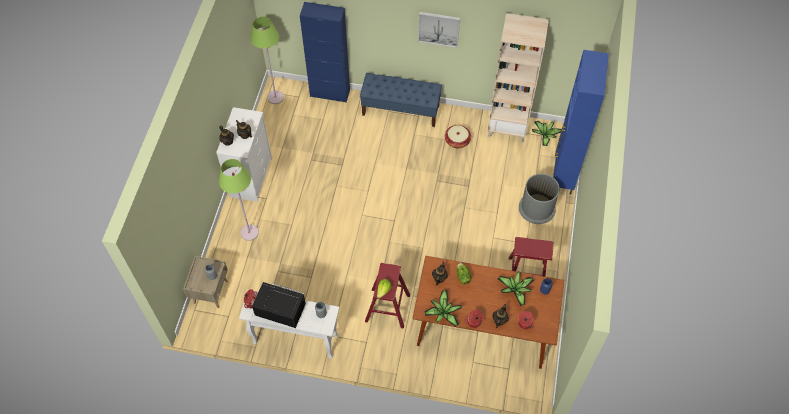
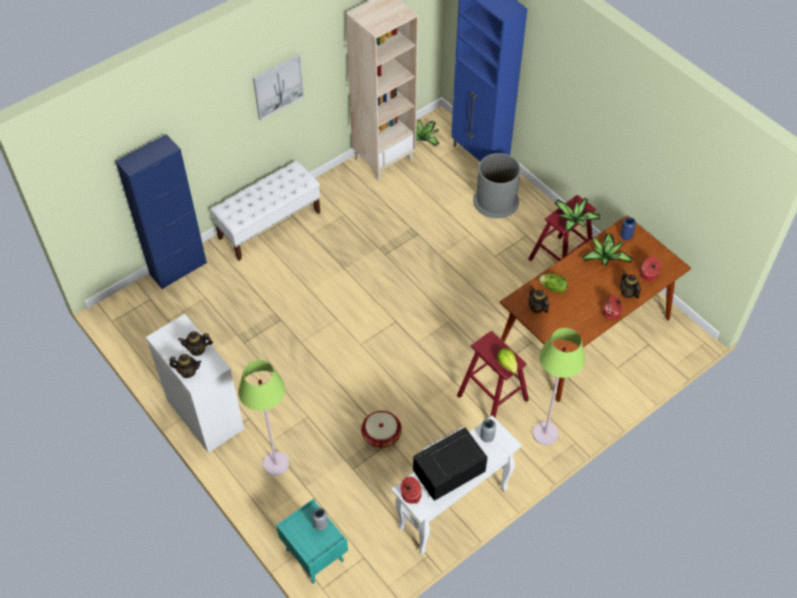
camera: 50 degrees left, 5 degrees down
beige nightstand [183,256,228,308] -> turquoise nightstand [276,499,348,584]
green floor lamp [250,17,284,104] -> green floor lamp moved to [532,328,585,445]
blue bench [360,73,442,127] -> white bench [210,161,320,261]
potted plant [425,290,462,327] -> potted plant moved to [555,198,600,232]
basket [445,125,471,148] -> basket moved to [361,411,402,448]

